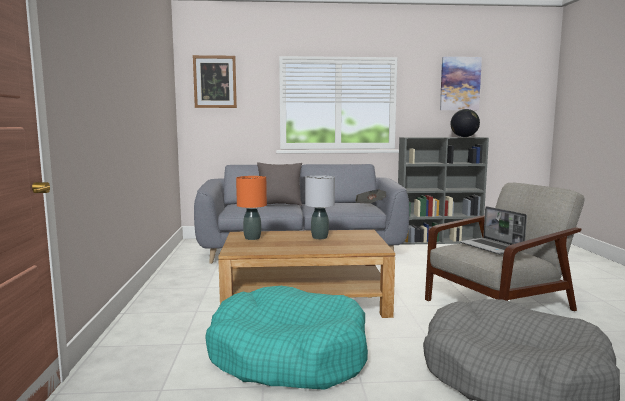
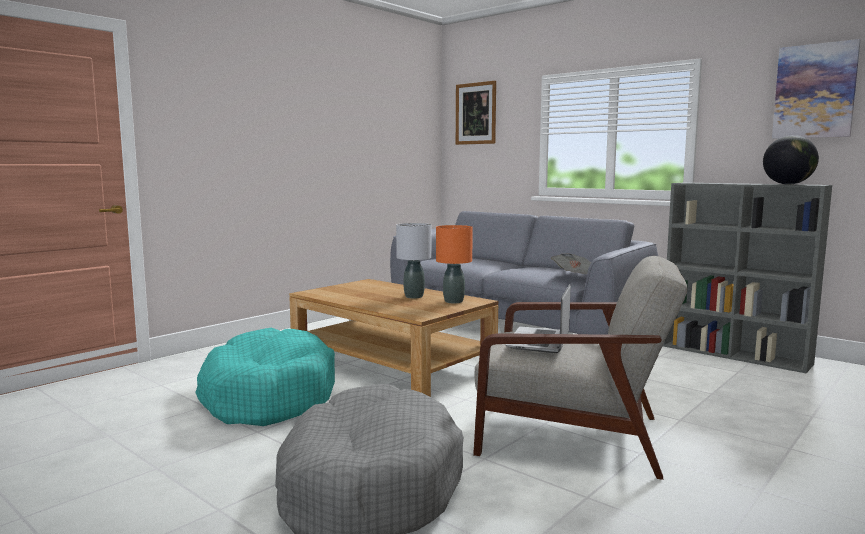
camera: 45 degrees right, 0 degrees up
orange table lamp [236,176,267,240] -> orange table lamp moved to [436,225,473,304]
grey pillow [257,162,302,206] -> none

